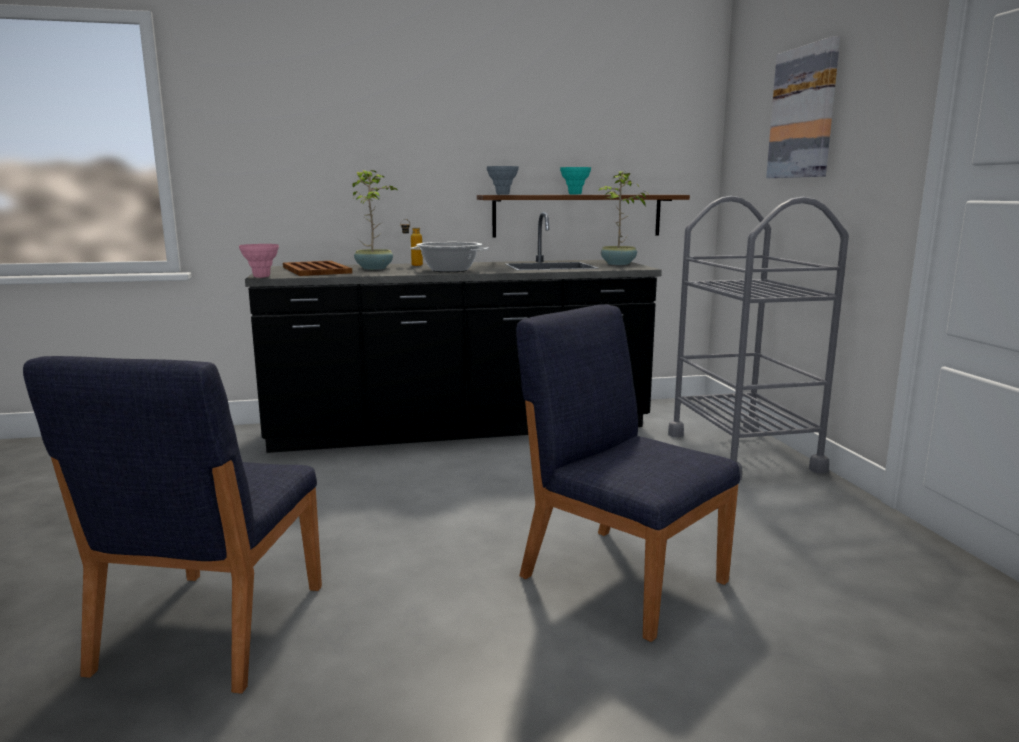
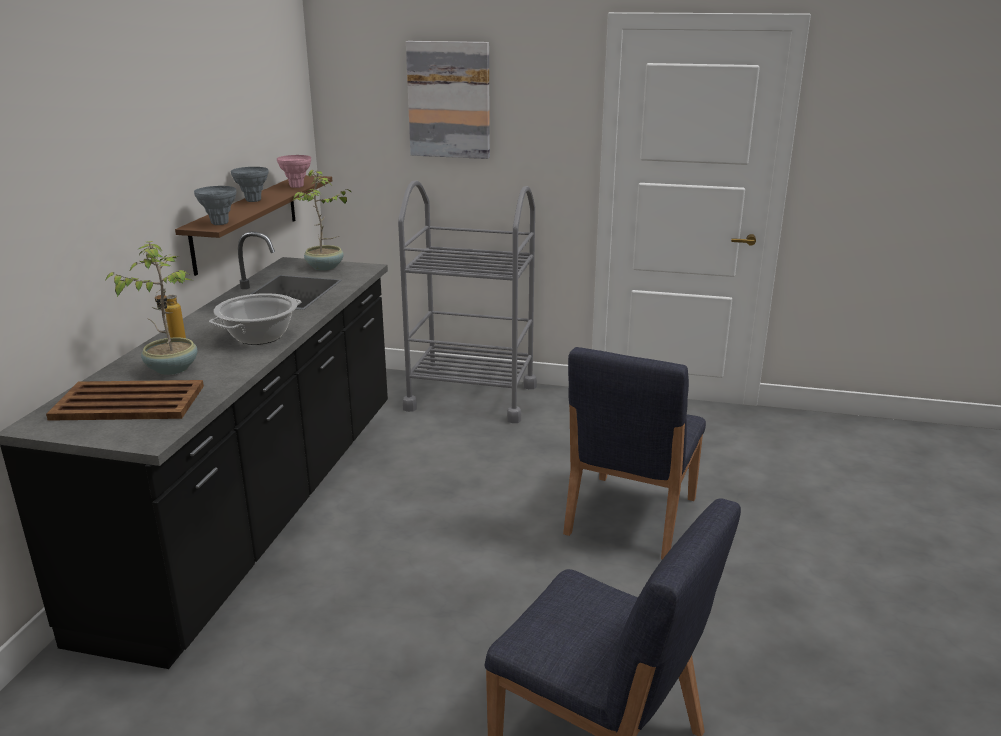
camera: 65 degrees left, 10 degrees up
pink vase [239,244,279,278] -> pink vase moved to [277,155,311,188]
blue chair [516,305,740,642] -> blue chair turned 45 degrees counterclockwise [563,347,706,560]
turquoise vase [560,167,591,195] -> grey vase [231,167,269,202]

